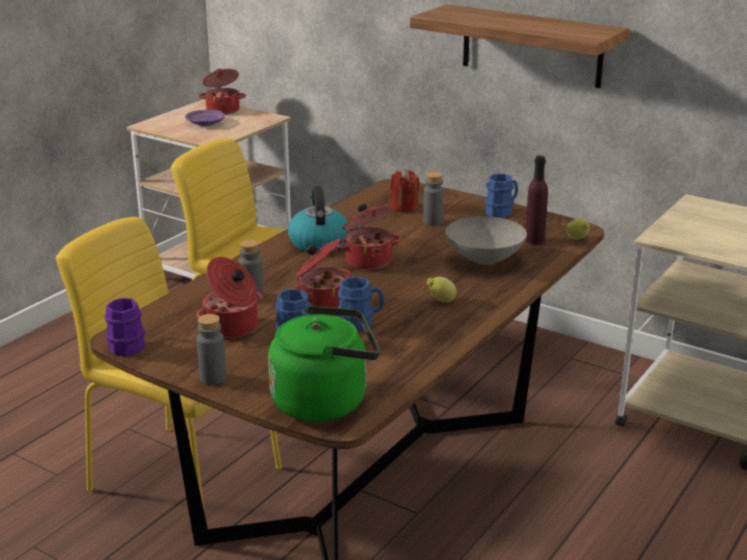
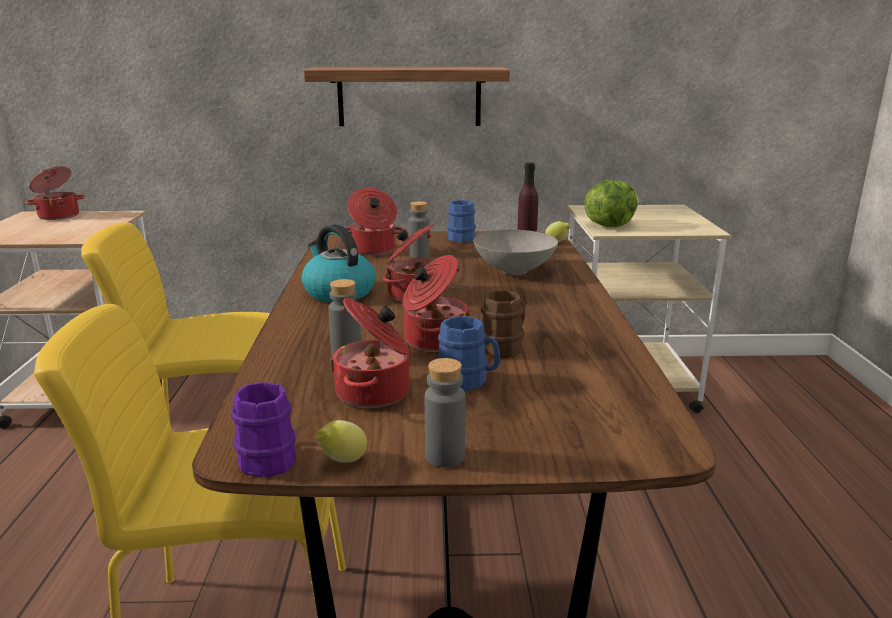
camera: 35 degrees left, 5 degrees down
purple plate [185,110,225,126] -> none
green kettle [268,306,380,422] -> none
blue mug [338,277,384,332] -> brown mug [481,290,525,358]
red candle [390,169,420,212] -> cooking pot [346,188,404,255]
lemon [427,277,457,303] -> lemon moved to [316,420,367,463]
none -> lettuce [584,180,639,227]

